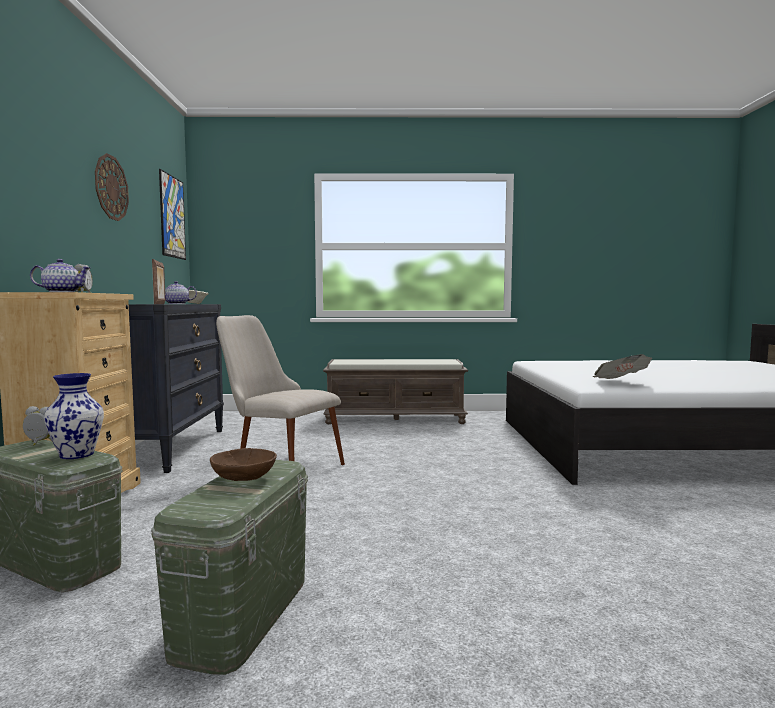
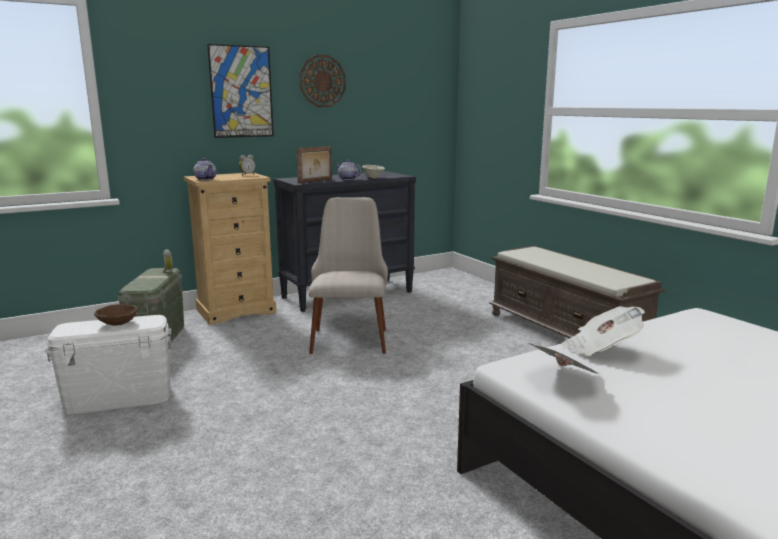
camera: 60 degrees right, 10 degrees up
vase [44,373,104,459] -> none
green storage box [151,460,308,675] -> white storage box [45,315,171,414]
picture [159,169,186,260] -> picture moved to [207,44,274,138]
none -> newspaper [562,306,645,356]

